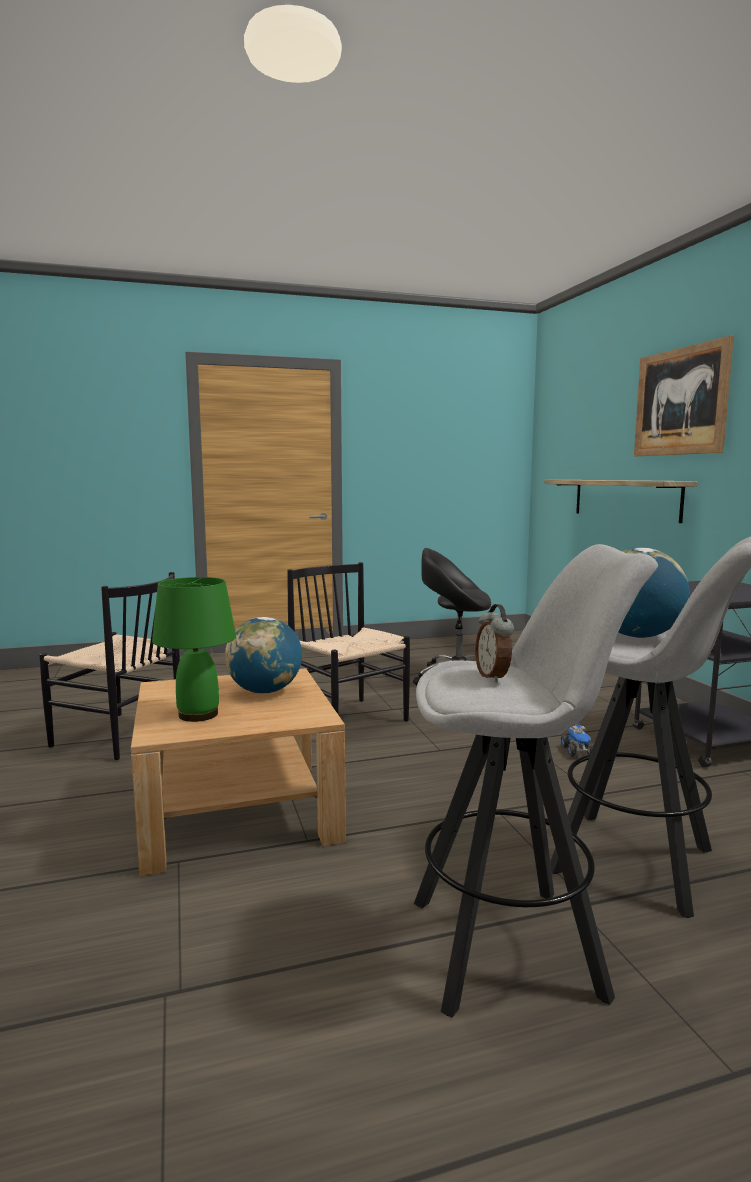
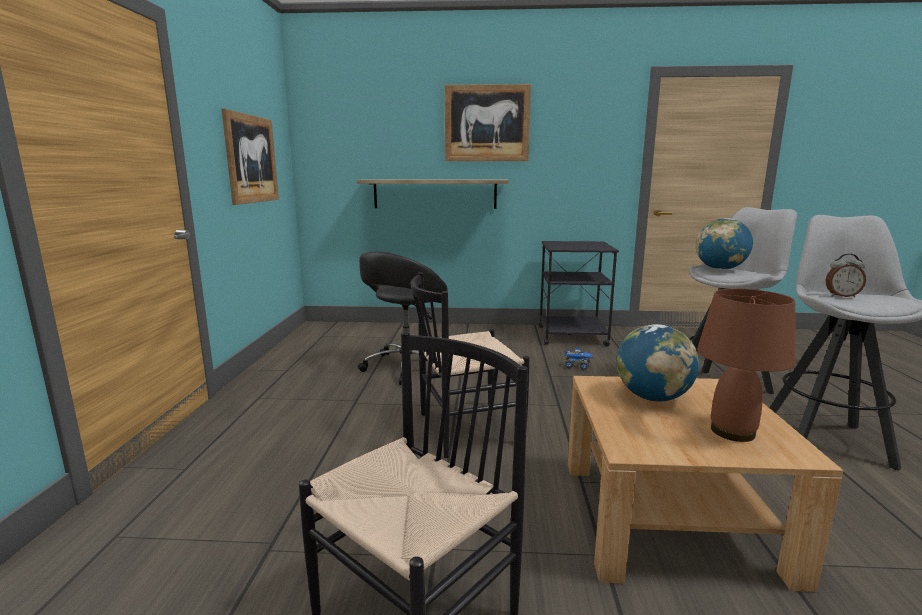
camera: 70 degrees left, 5 degrees up
green table lamp [152,577,236,722] -> brown table lamp [697,289,796,442]
none -> picture [222,109,279,205]

